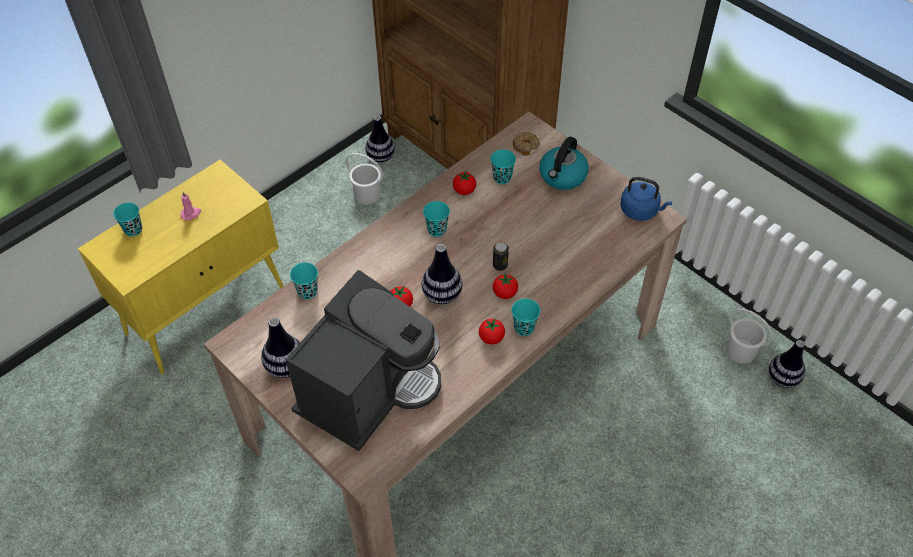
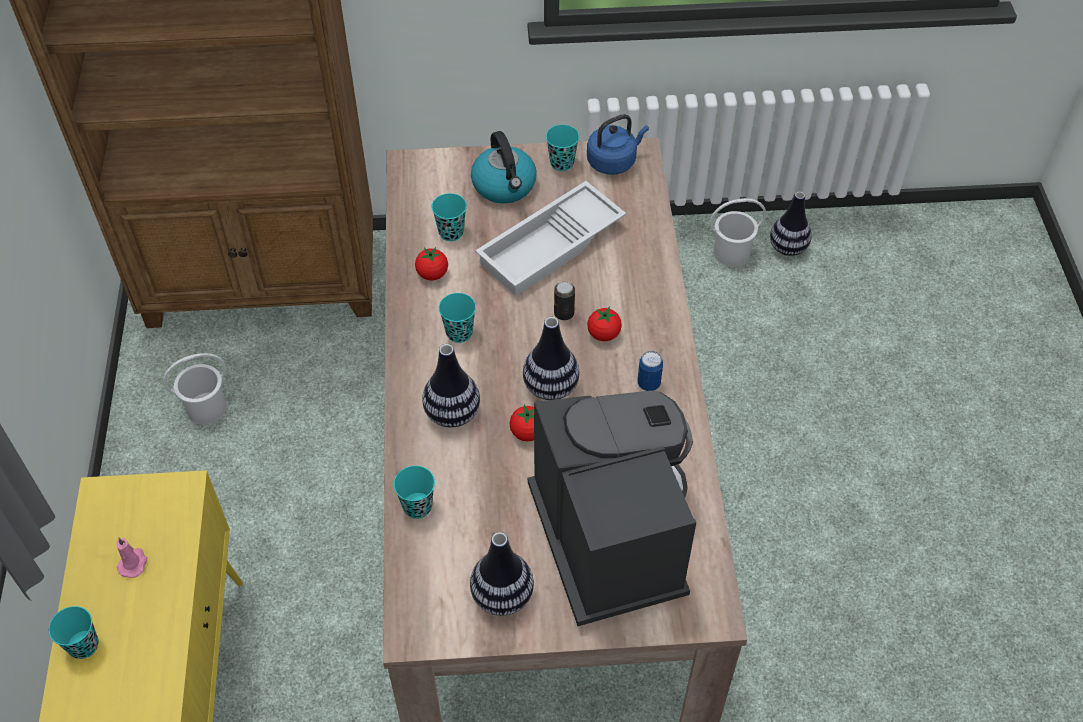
camera: 50 degrees left, 0 degrees up
vase [366,116,395,162] -> vase moved to [422,344,480,427]
tomato [479,319,505,345] -> can [637,351,663,391]
turquoise cup [512,299,540,336] -> turquoise cup moved to [546,125,579,171]
donut [513,132,540,156] -> none
none -> white tray [475,181,626,296]

